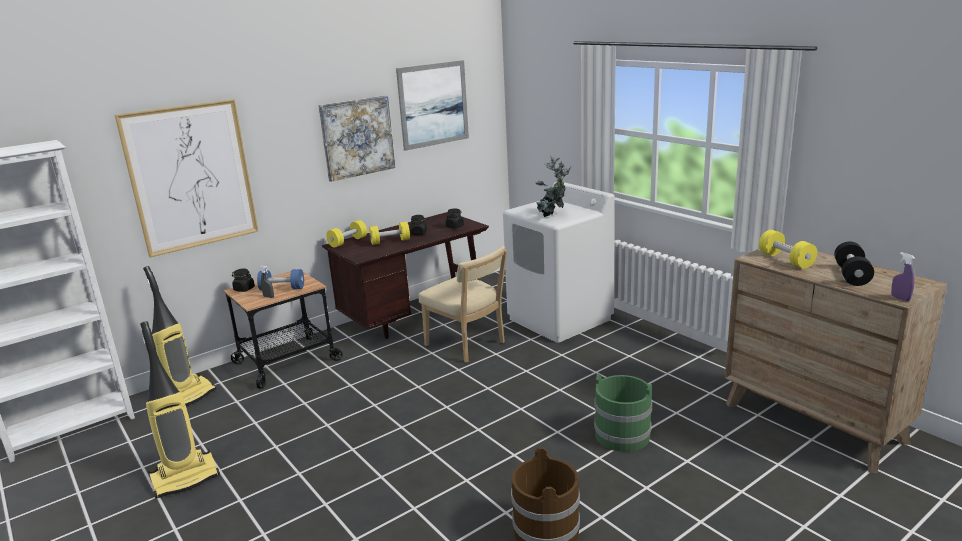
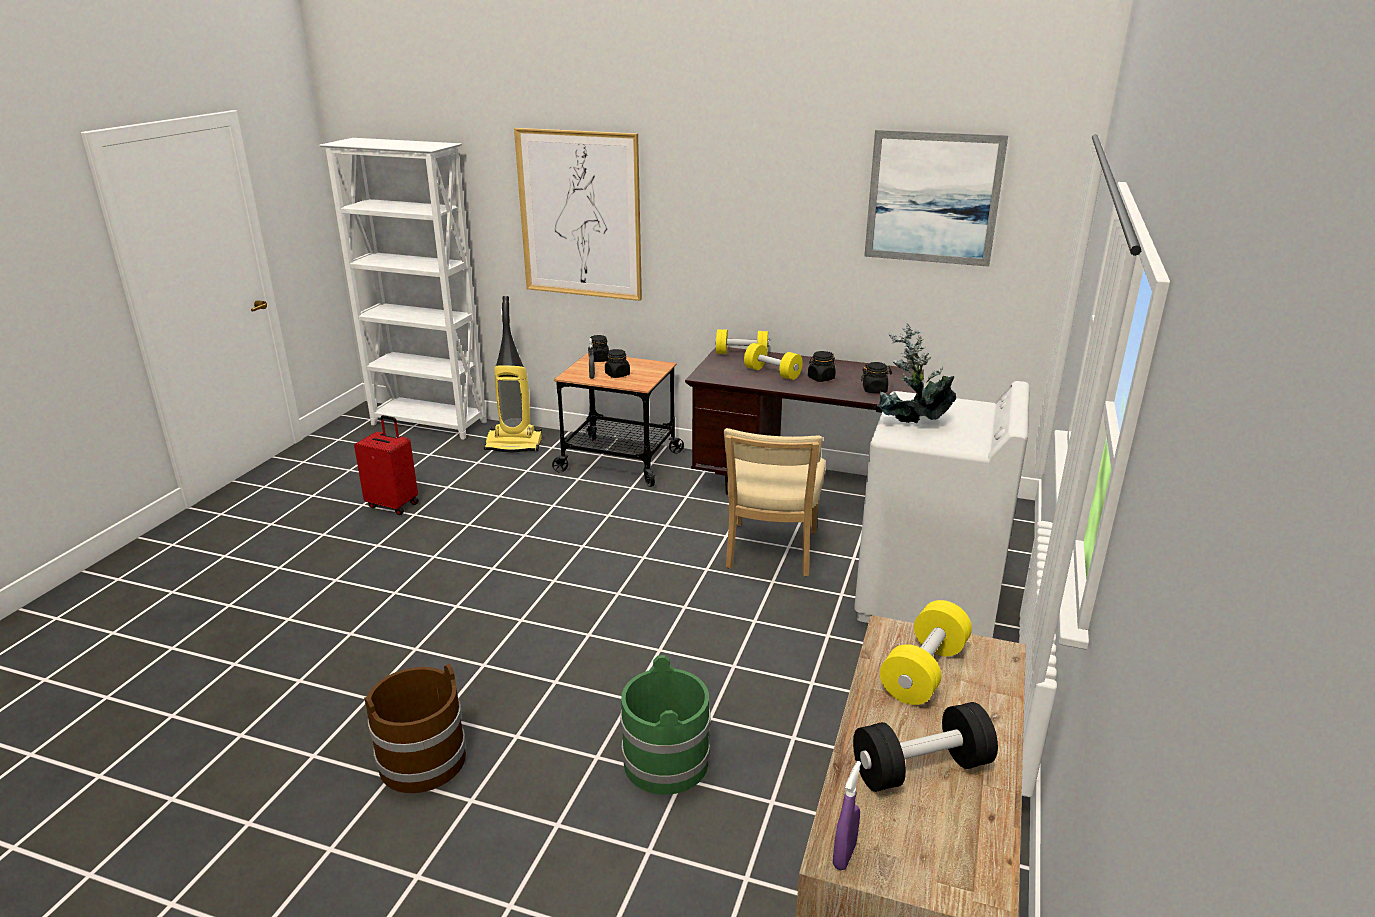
camera: 55 degrees right, 5 degrees up
vacuum cleaner [140,321,220,498] -> red suitcase [354,415,419,515]
blue dumbbell [257,269,304,291] -> black jar [605,349,630,378]
picture [318,96,395,182] -> none

